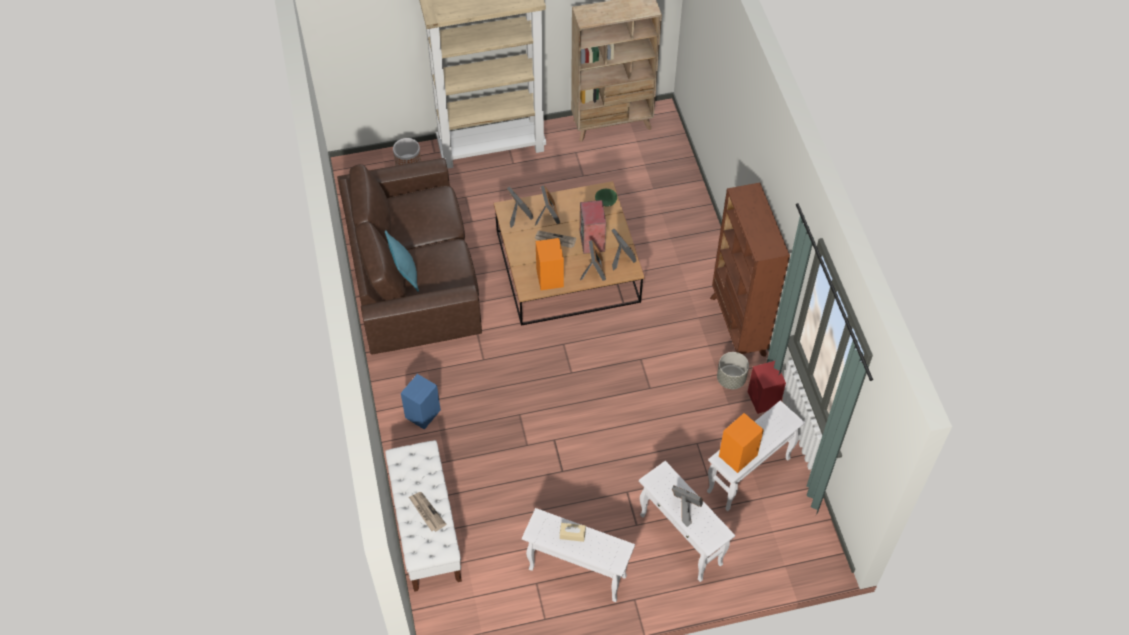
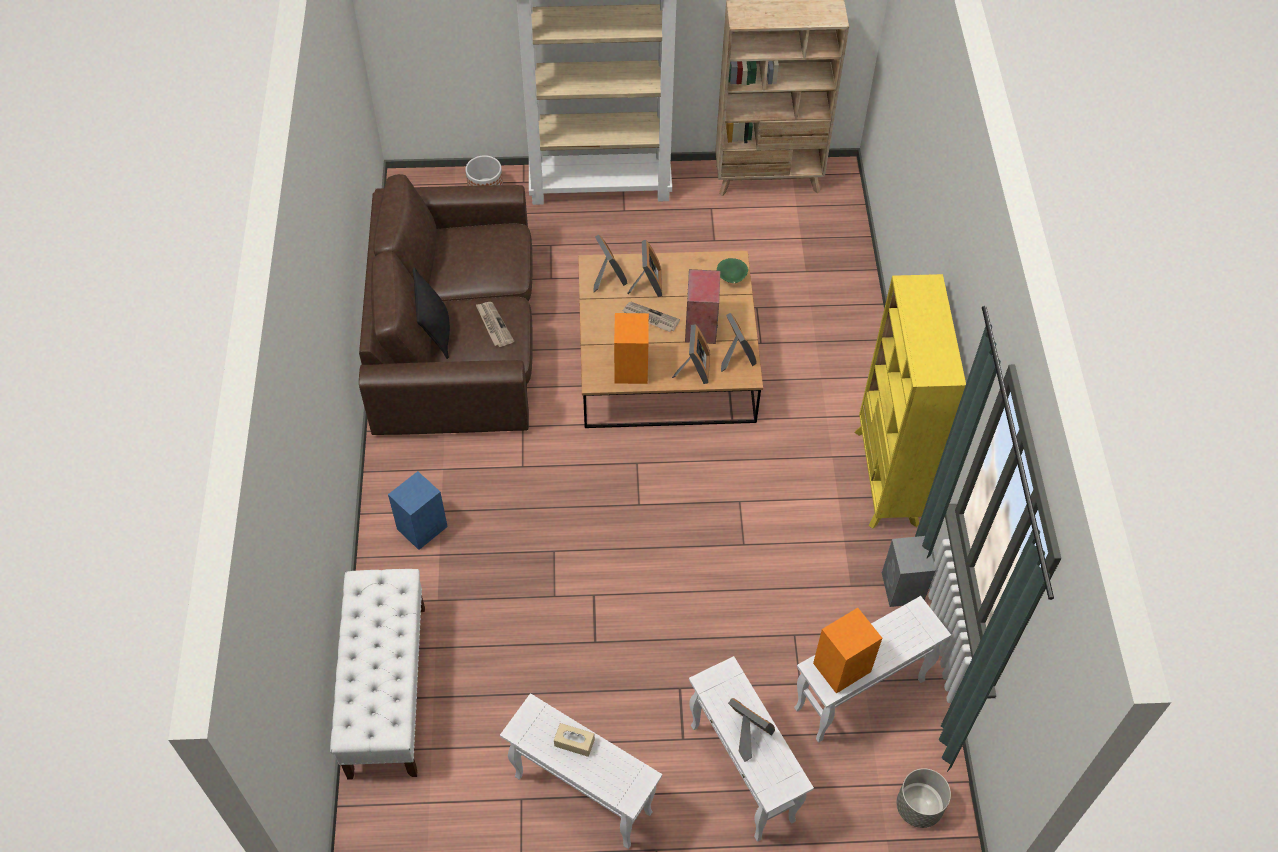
camera: 10 degrees right, 0 degrees up
turquoise pillow [385,230,419,291] -> black pillow [413,267,450,359]
newspaper [409,492,446,532] -> newspaper moved to [476,302,514,347]
brown bookcase [710,183,790,357] -> yellow bookcase [854,274,966,529]
grey planter [717,352,749,389] -> grey planter moved to [896,768,951,828]
red speaker [748,361,786,414] -> grey speaker [882,536,936,607]

